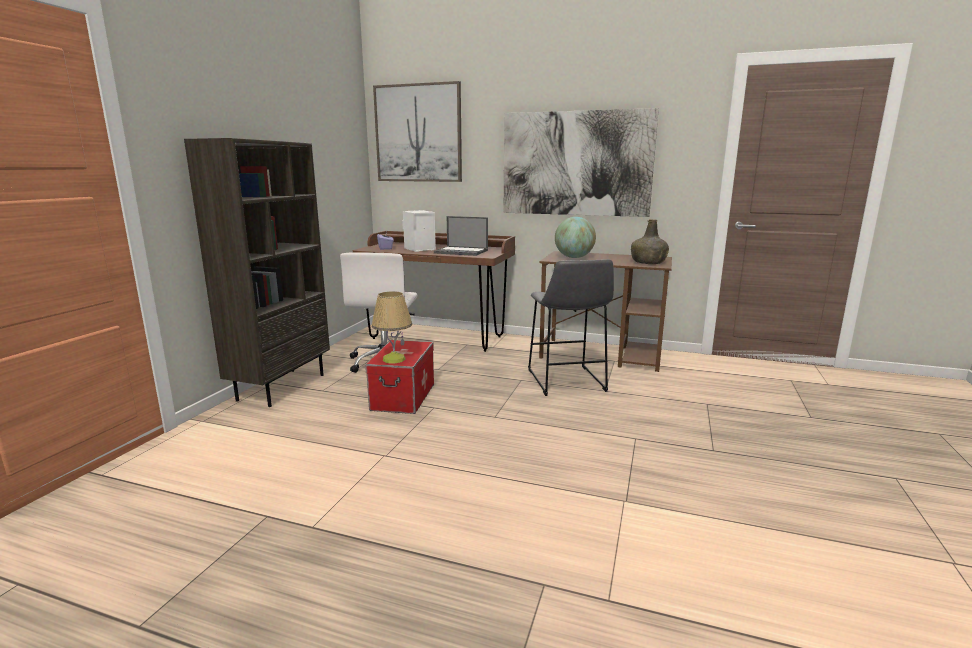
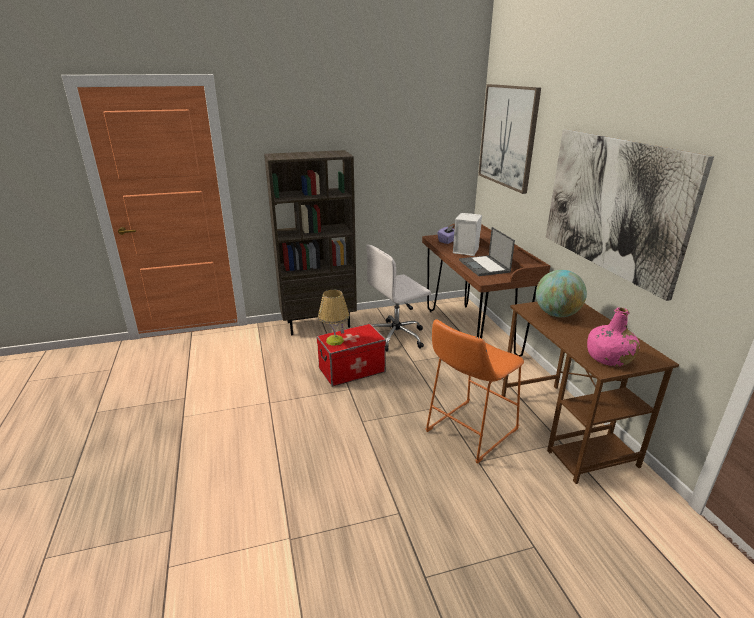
camera: 55 degrees right, 10 degrees up
grey stool [528,259,614,396] -> orange stool [425,319,524,464]
green bottle [631,219,669,264] -> pink bottle [587,307,640,366]

